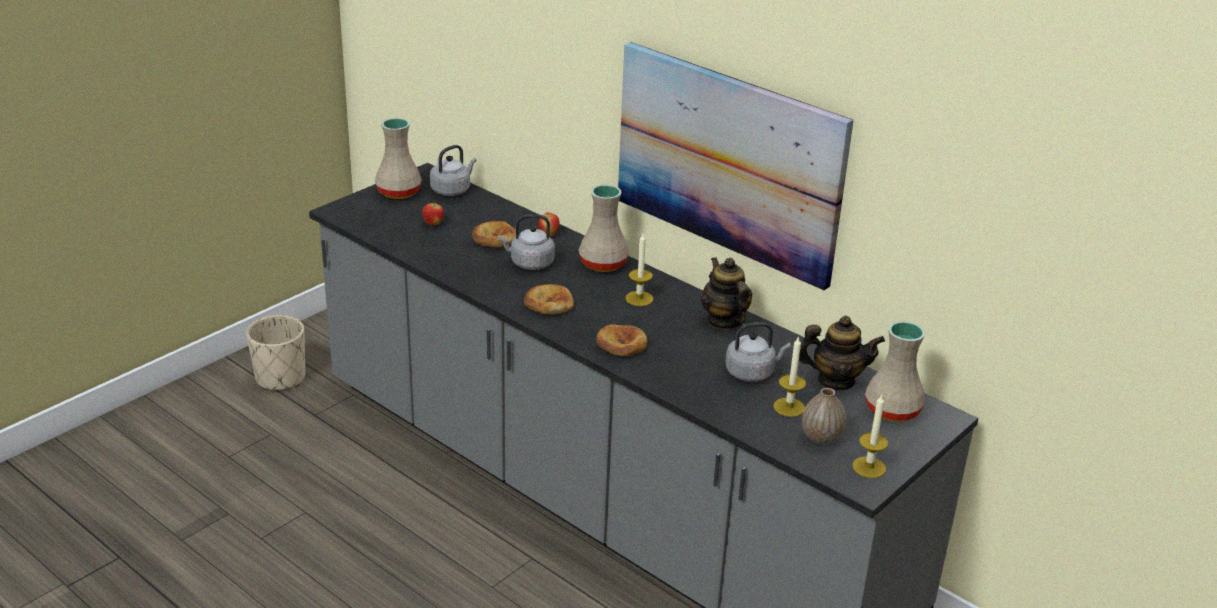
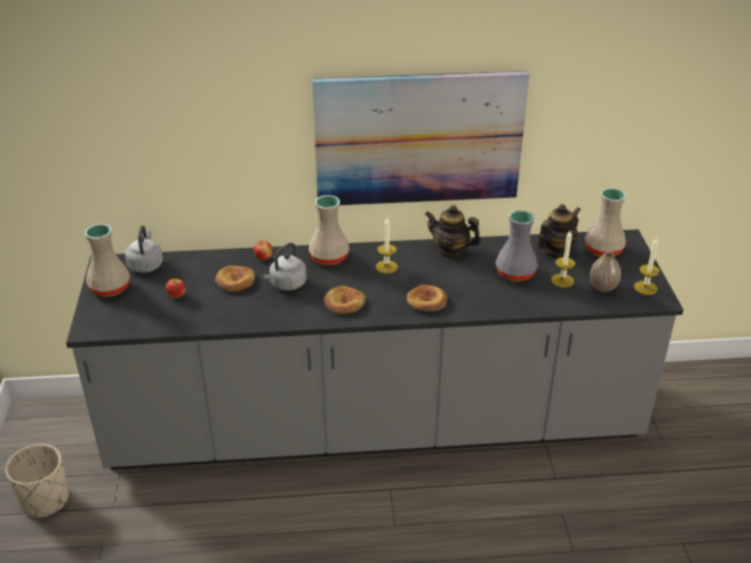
camera: 45 degrees left, 5 degrees up
grey kettle [725,322,791,382] -> grey vase [495,210,538,282]

